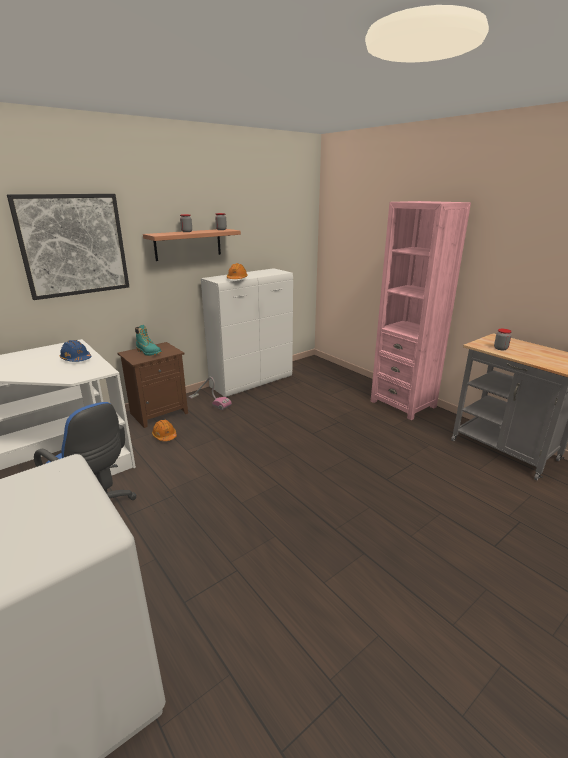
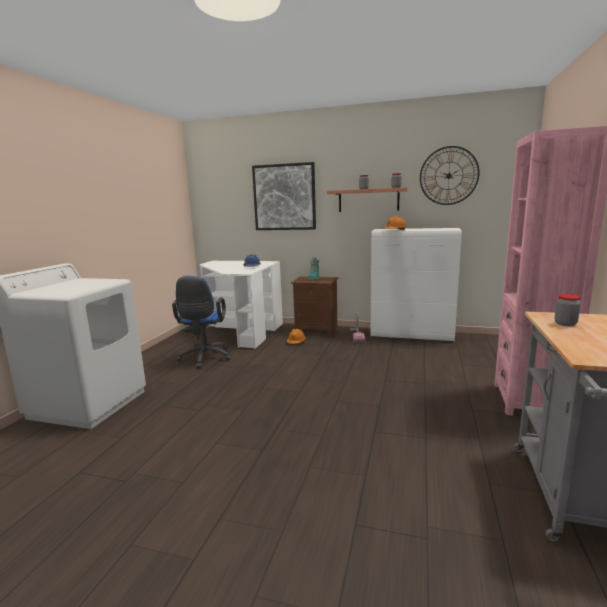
camera: 55 degrees right, 10 degrees down
none -> wall clock [420,146,480,205]

